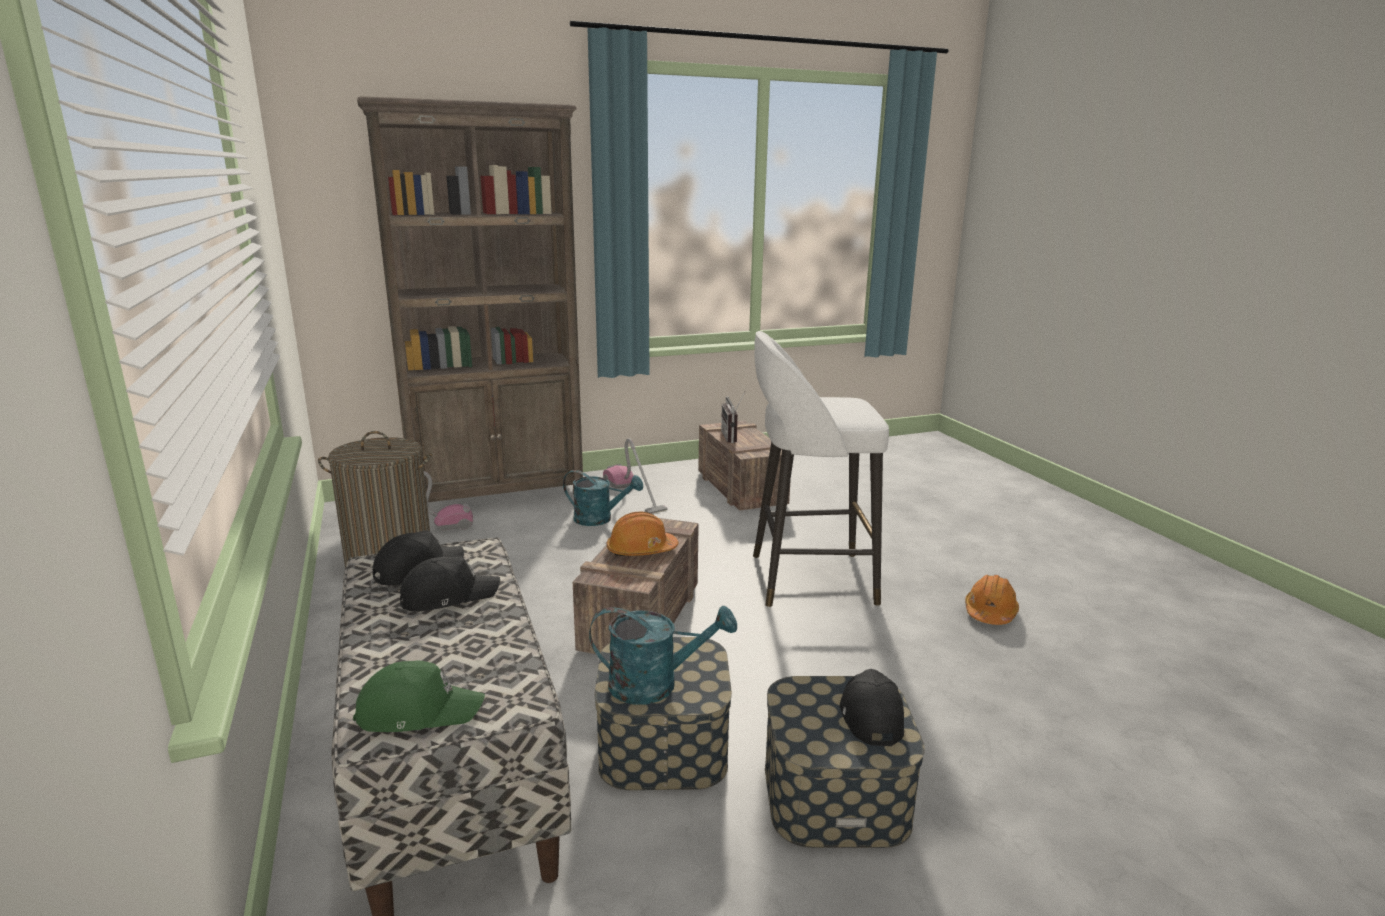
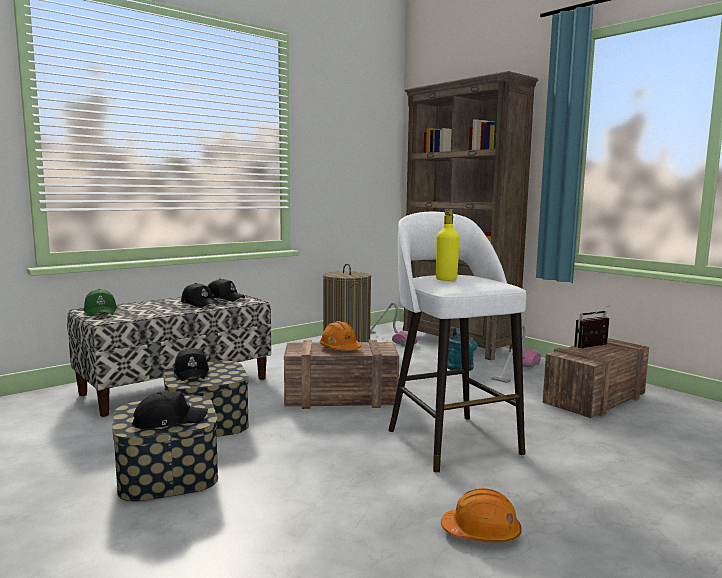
camera: 70 degrees right, 10 degrees down
turquoise watering can [589,605,737,704] -> black cap [174,347,209,381]
none -> yellow bottle [436,209,460,281]

